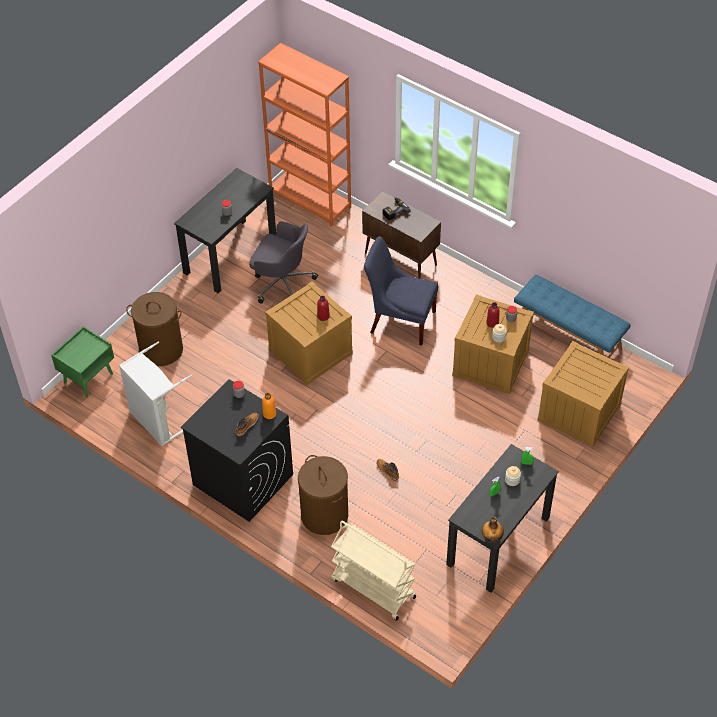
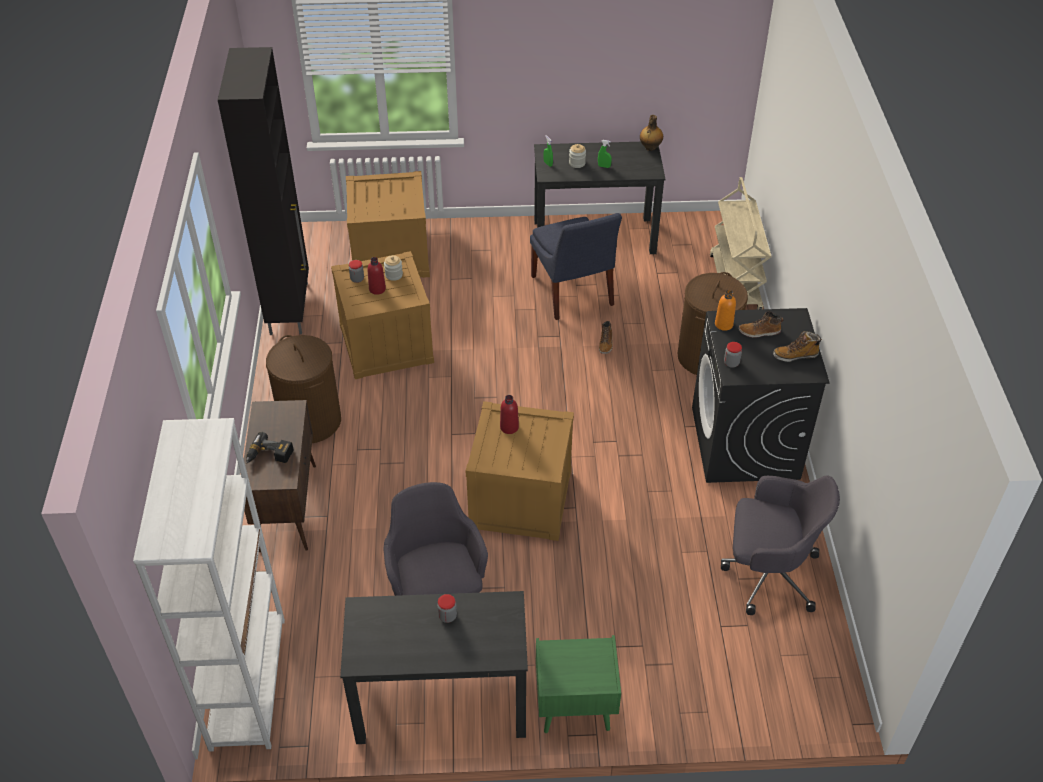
camera: 130 degrees left, 5 degrees down
green nightstand [51,326,114,398] -> green nightstand moved to [536,635,621,733]
grey laundry basket [119,342,192,446] -> grey office chair [721,475,840,615]
brown laundry basket [126,292,183,366] -> brown laundry basket moved to [266,335,341,443]
orange bookcase [258,43,351,227] -> white bookcase [133,418,285,752]
blue chair [364,237,438,346] -> blue chair moved to [530,213,622,320]
blue bench [514,275,631,358] -> black cabinet [218,47,309,335]
none -> boot [773,331,822,362]

